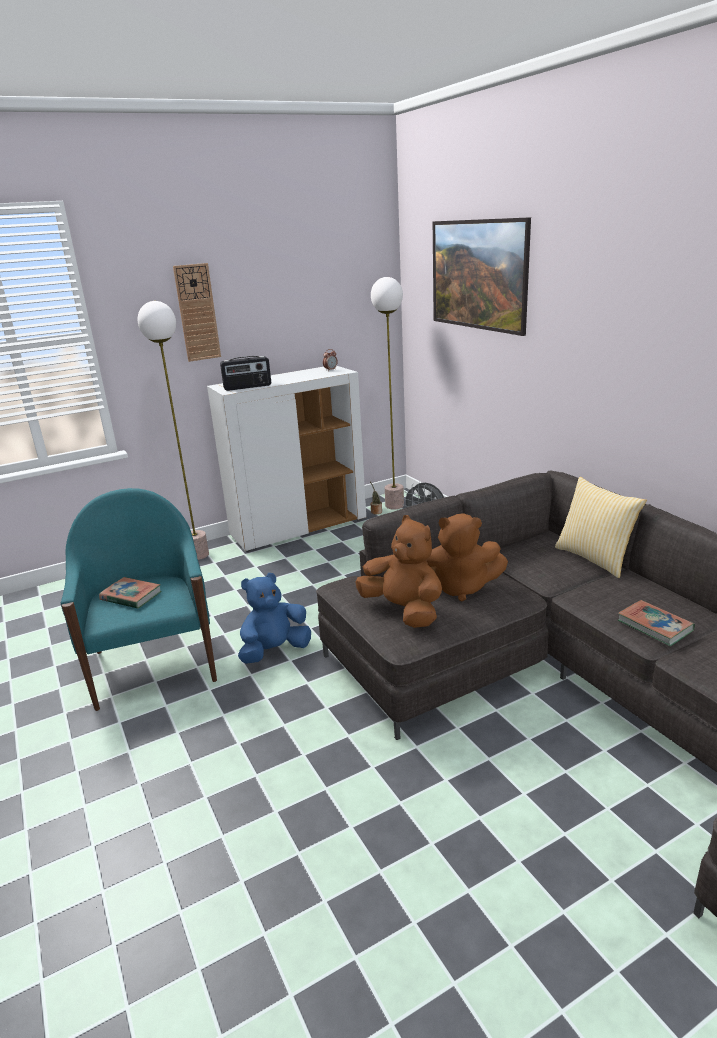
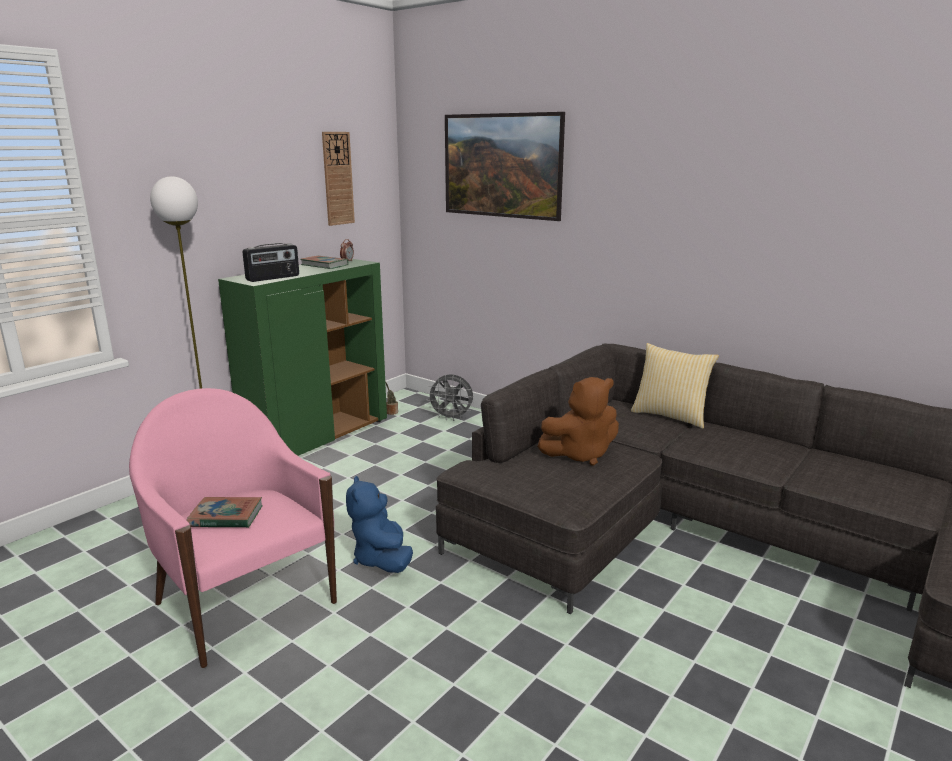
camera: 25 degrees left, 5 degrees down
turquoise armchair [61,488,217,711] -> pink armchair [129,388,337,668]
wall clock [173,263,221,362] -> wall clock moved to [322,132,355,226]
white cabinet [207,366,366,552] -> green cabinet [218,259,387,456]
blue plush toy [238,573,311,664] -> blue plush toy turned 45 degrees counterclockwise [346,476,413,573]
brown plush toy [355,515,442,628] -> none
floor lamp [371,277,404,509] -> none
book [618,600,695,646] -> book moved to [300,256,349,269]

